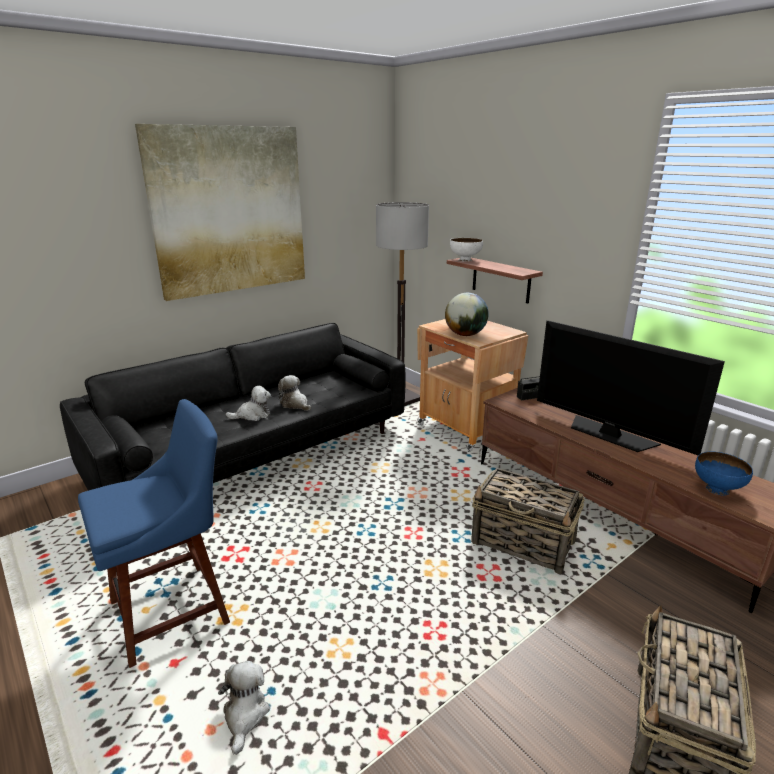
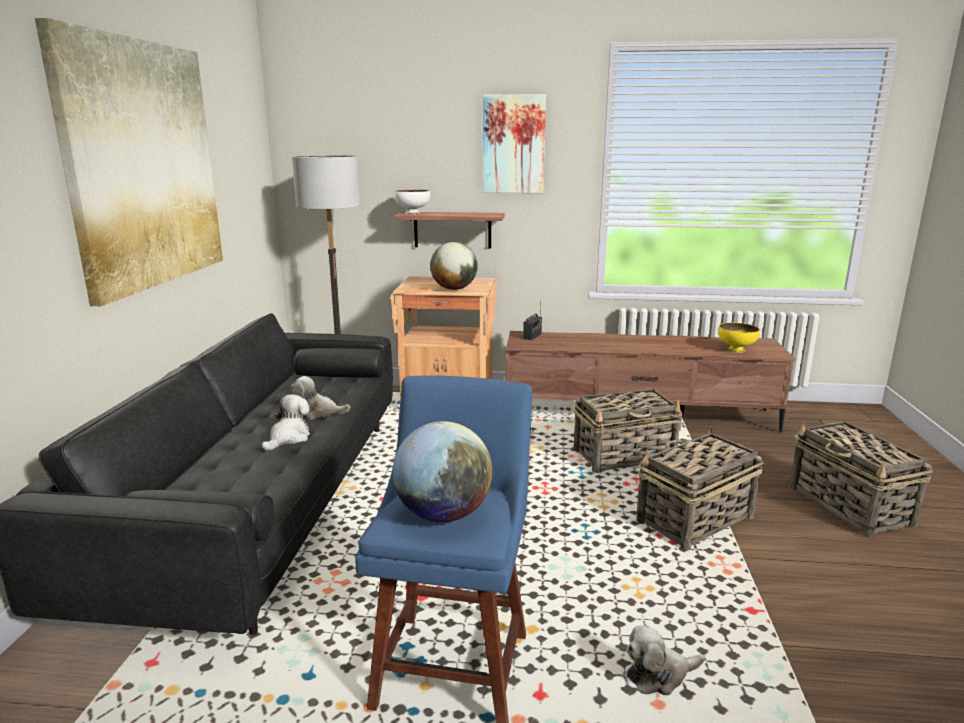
camera: 45 degrees left, 5 degrees down
plush toy [218,661,270,755] -> plush toy turned 60 degrees counterclockwise [626,625,705,695]
television [537,320,725,455] -> none
blue bowl [695,452,753,495] -> yellow bowl [718,322,760,353]
none -> globe [393,421,492,522]
none -> picture [483,94,546,193]
none -> basket [636,426,764,550]

